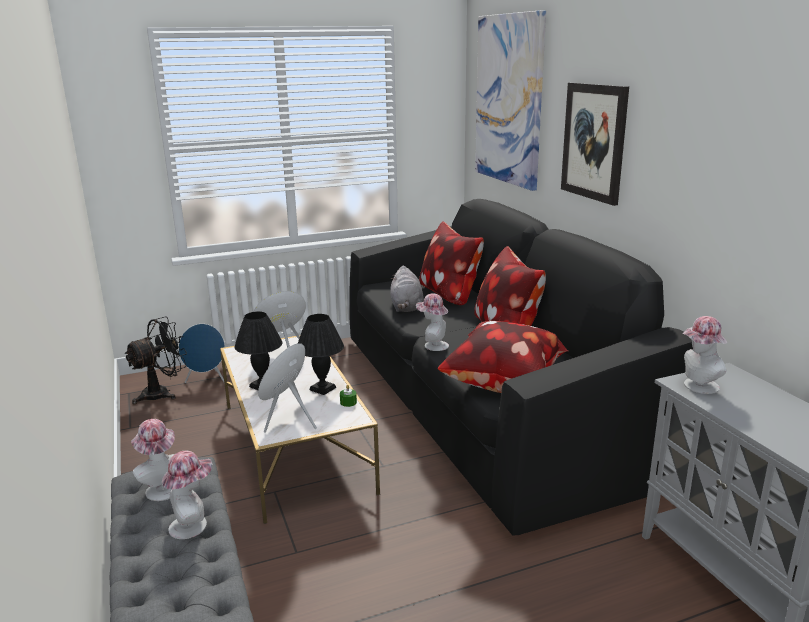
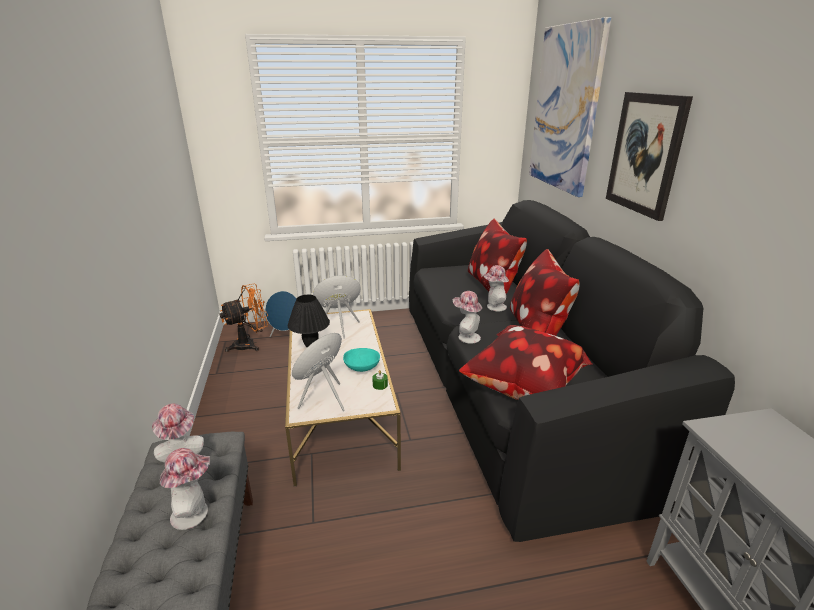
camera: 10 degrees right, 5 degrees up
black fan [124,316,187,404] -> orange fan [220,283,268,352]
black table lamp [298,314,344,395] -> turquoise bowl [343,348,380,372]
grey plush toy [391,266,424,312] -> none
hat [683,316,727,394] -> hat moved to [483,265,509,311]

